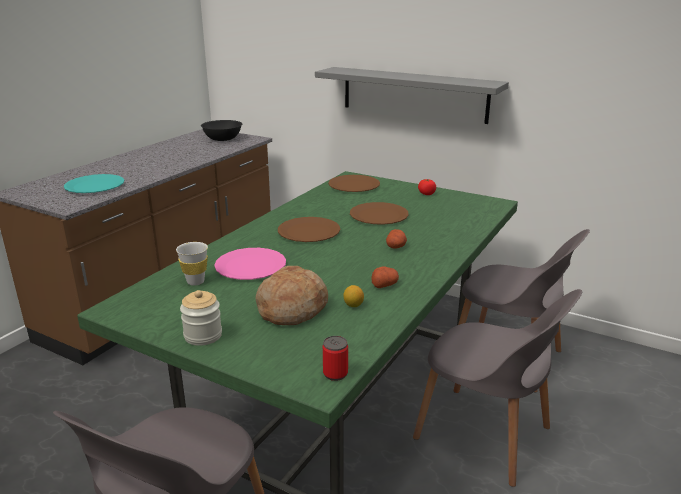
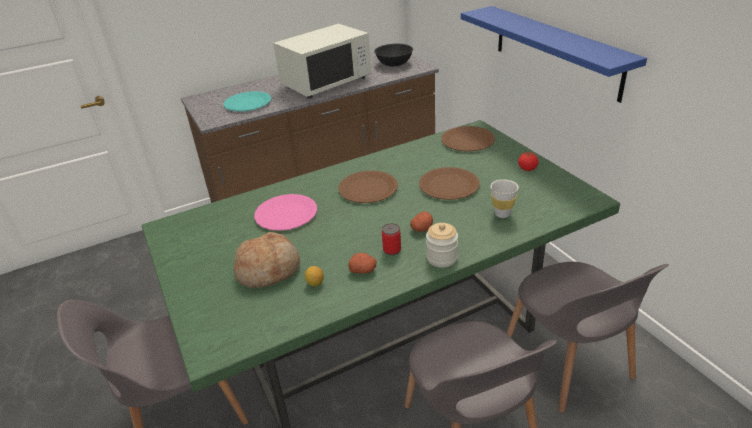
camera: 35 degrees right, 10 degrees up
white cup [176,242,208,286] -> white cup moved to [491,179,519,218]
jar [180,290,222,346] -> jar moved to [426,223,458,268]
grey shelf [315,67,509,124] -> blue shelf [461,6,647,103]
can [323,336,348,381] -> can moved to [382,223,401,255]
none -> white microwave [273,24,371,98]

